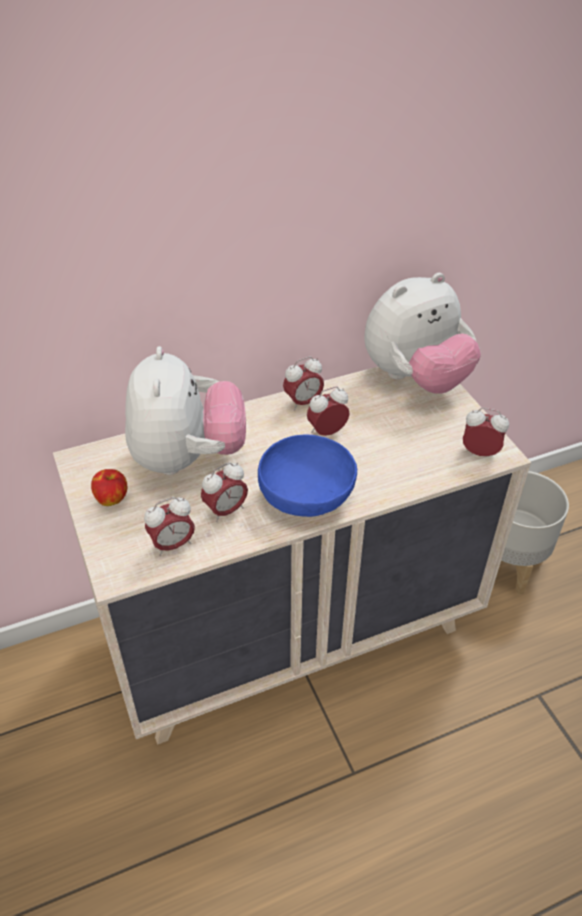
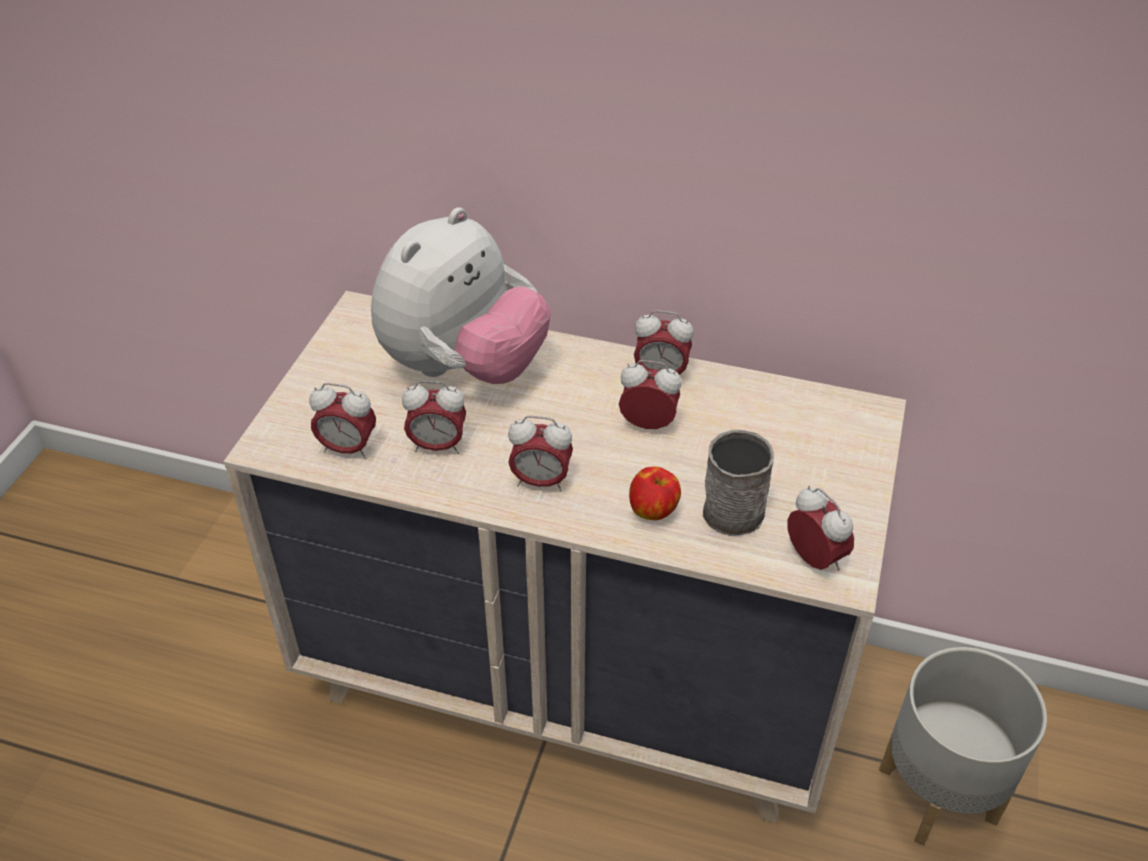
camera: 40 degrees right, 0 degrees up
apple [91,469,127,506] -> apple moved to [629,467,681,520]
blue bowl [258,434,358,517] -> alarm clock [508,416,573,492]
plush toy [364,273,481,394] -> none
none -> grey mug [703,430,774,536]

